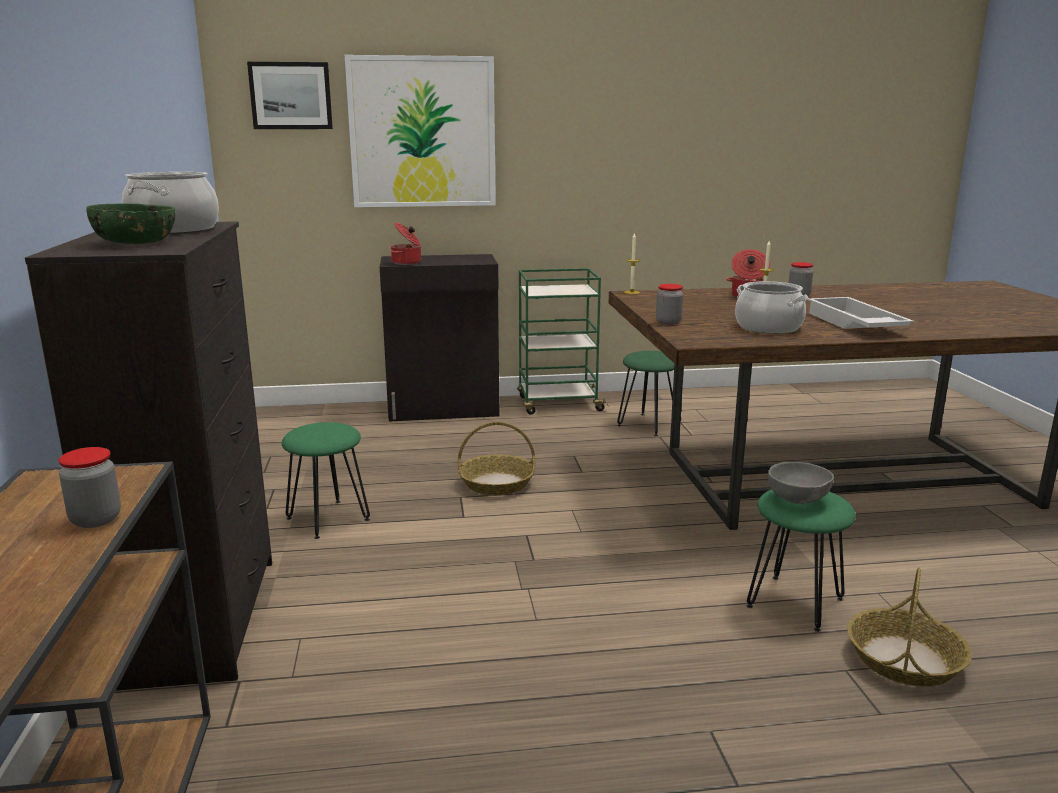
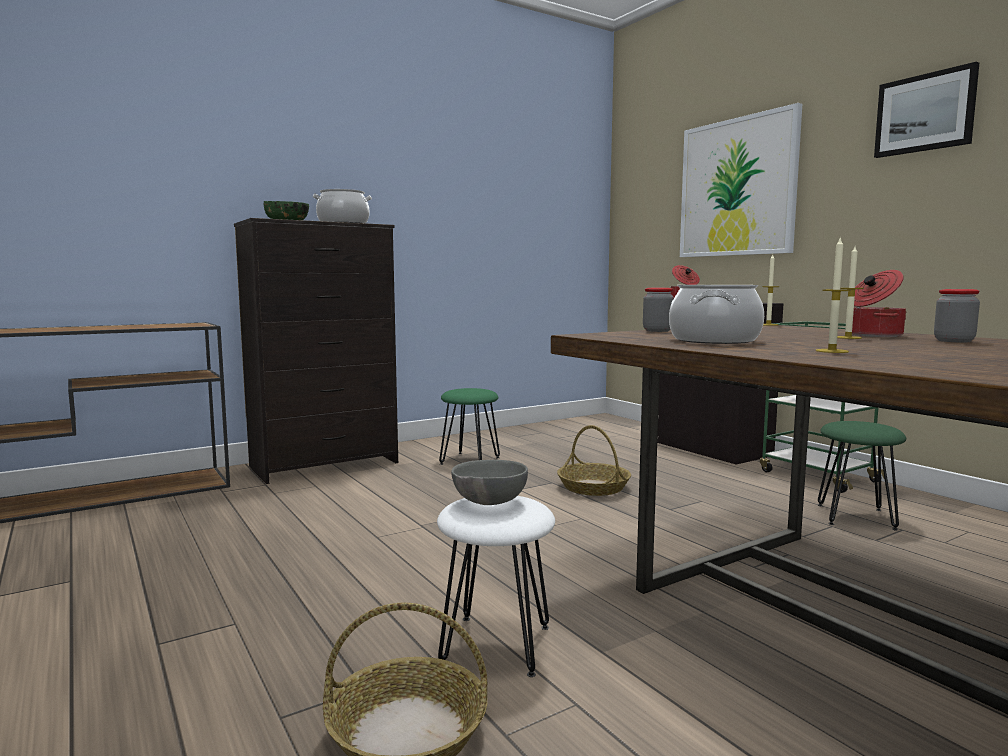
camera: 65 degrees right, 10 degrees down
jar [58,447,121,528] -> none
picture [247,62,333,129] -> picture moved to [874,62,979,158]
green stool [747,489,856,632] -> white stool [437,496,555,677]
white tray [808,297,914,329] -> candle [816,236,851,353]

